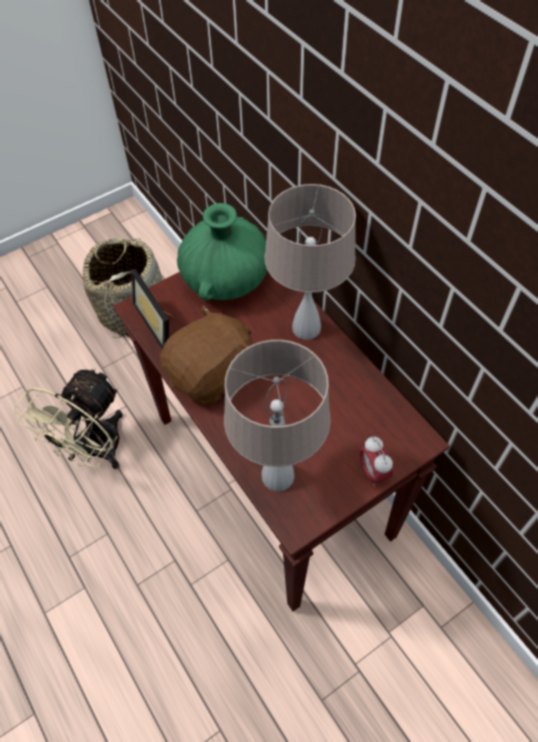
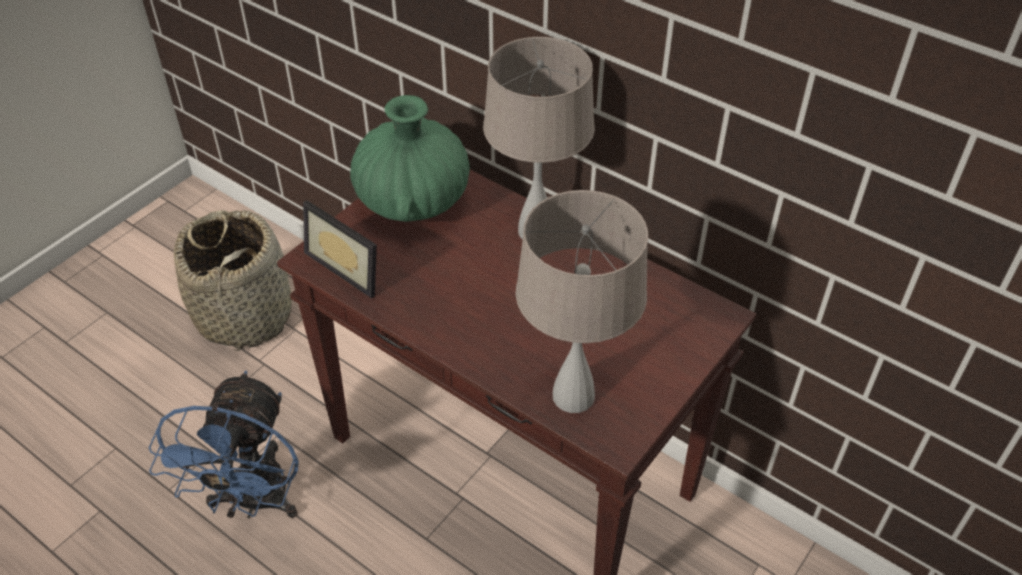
camera: 20 degrees left, 10 degrees down
beige fan [13,367,123,469] -> blue fan [149,370,299,518]
brown plush toy [160,305,253,405] -> none
alarm clock [360,436,393,486] -> none

